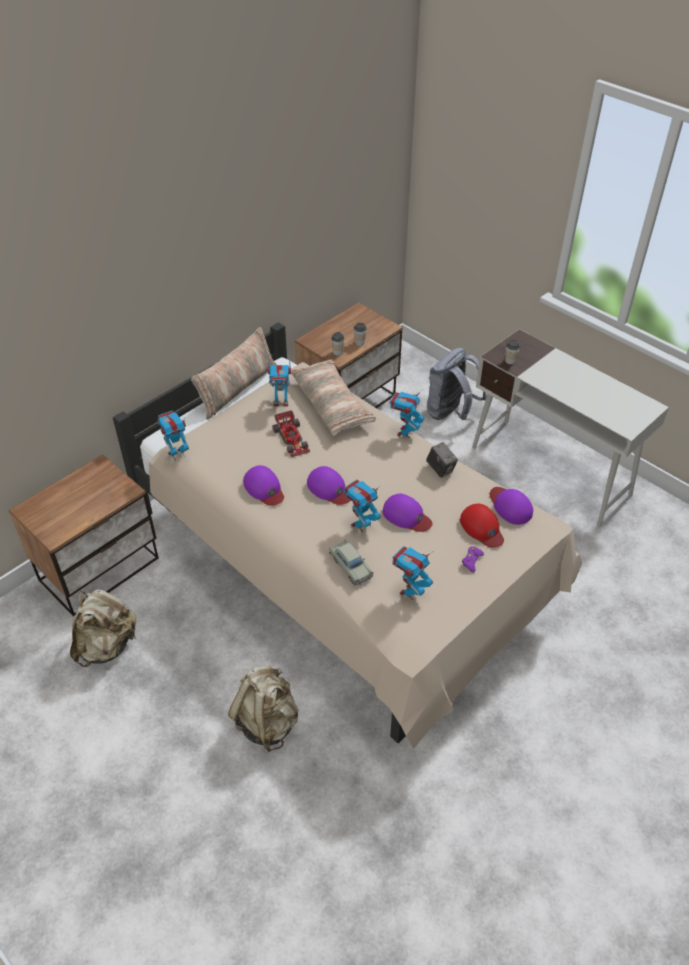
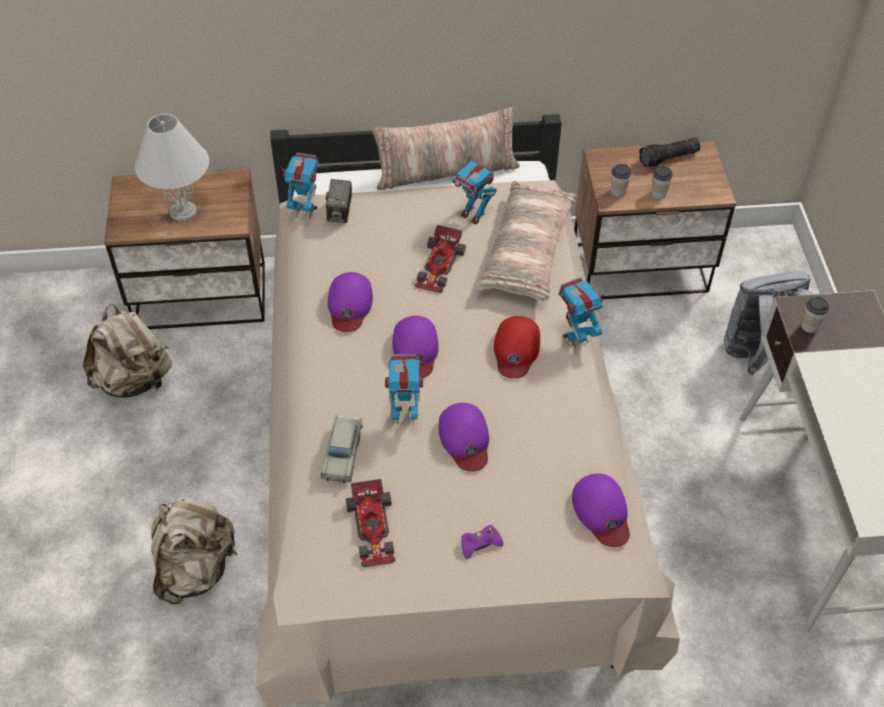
camera: 40 degrees right, 5 degrees up
toy robot [392,546,433,600] -> toy car [346,479,396,567]
camera [426,442,458,478] -> camera moved to [326,179,352,223]
red cap [460,504,504,547] -> red cap moved to [494,316,540,379]
purple cap [490,487,533,525] -> purple cap turned 150 degrees clockwise [572,474,630,547]
none -> white table lamp [135,114,209,221]
none -> flashlight [639,138,700,167]

